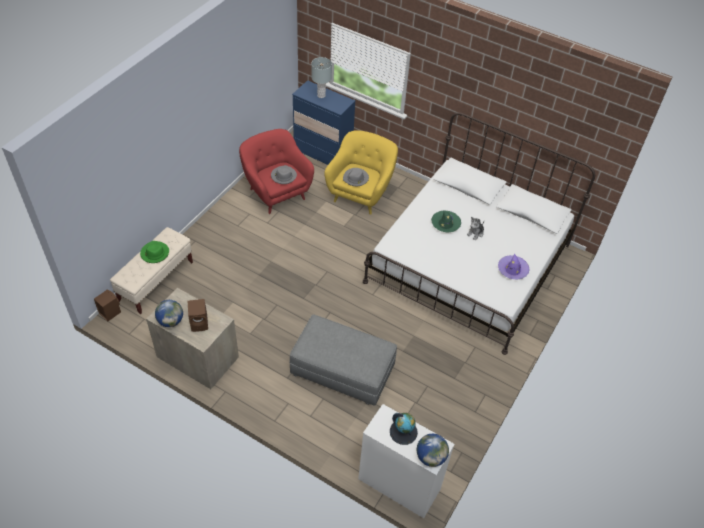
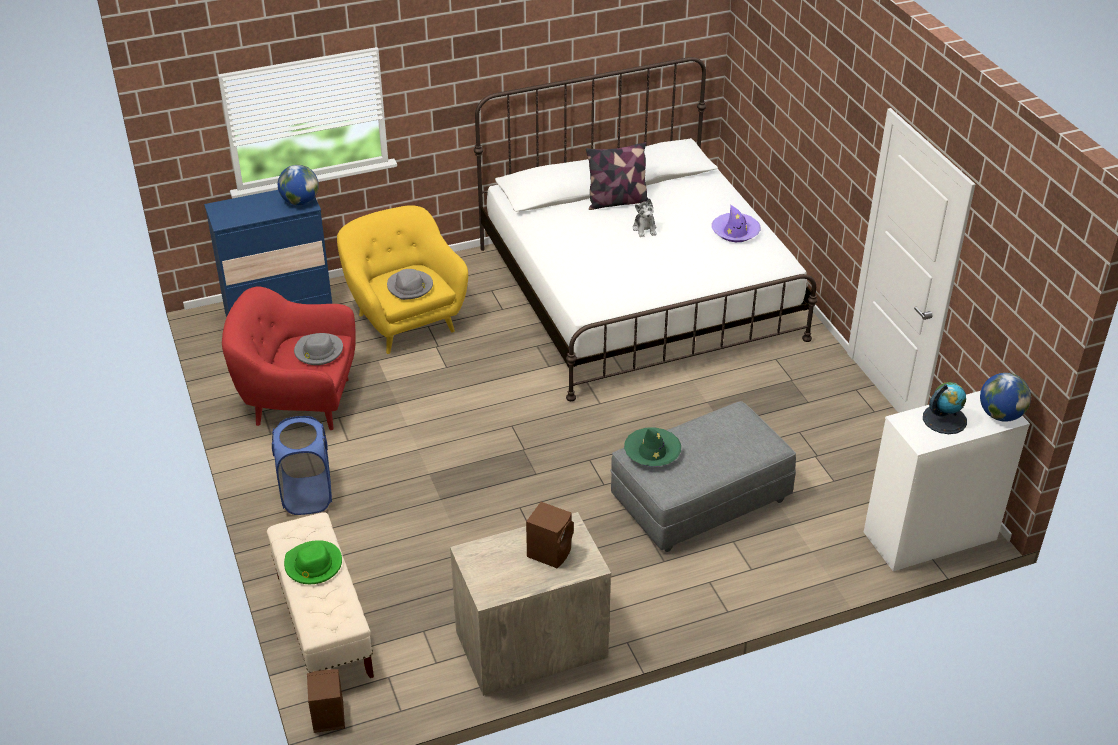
camera: 50 degrees left, 10 degrees down
globe [155,300,183,327] -> globe moved to [278,165,319,205]
grey table lamp [311,57,332,98] -> none
green hat [431,210,461,232] -> green hat moved to [624,427,681,467]
none -> blue laundry basket [272,416,332,515]
none -> pillow [586,142,648,210]

